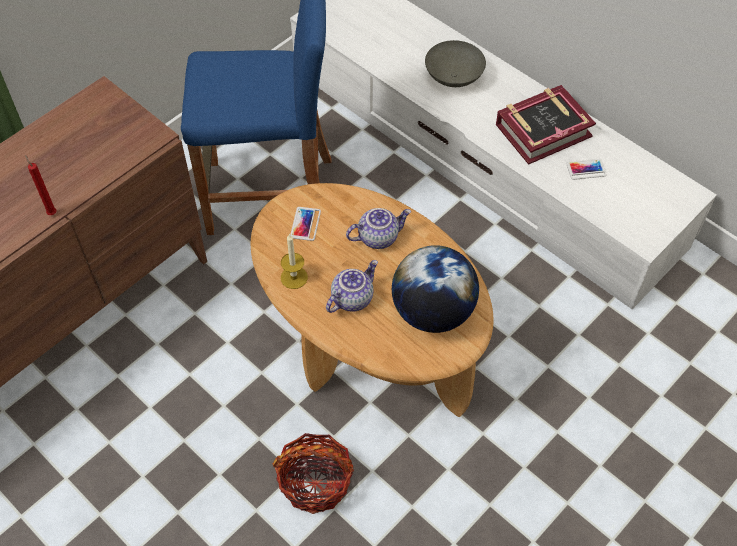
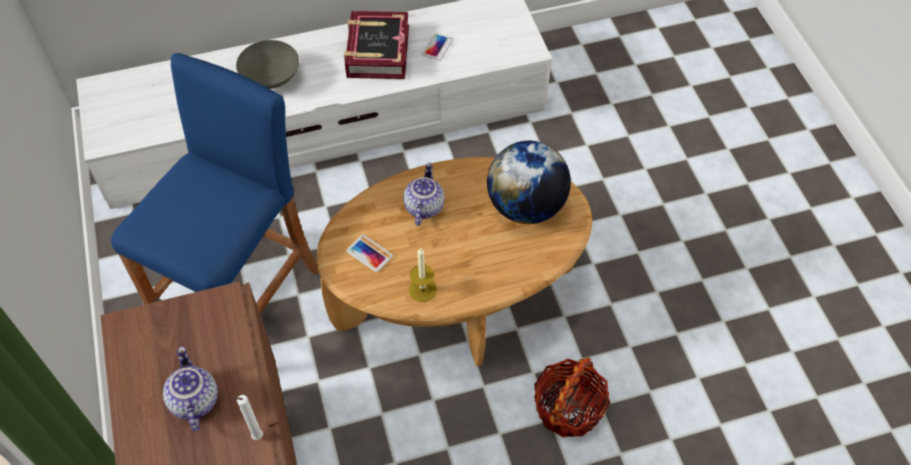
camera: 60 degrees left, 0 degrees up
red candle [25,155,56,215] -> white candle [229,395,263,440]
teapot [326,260,378,313] -> teapot moved to [163,347,218,432]

